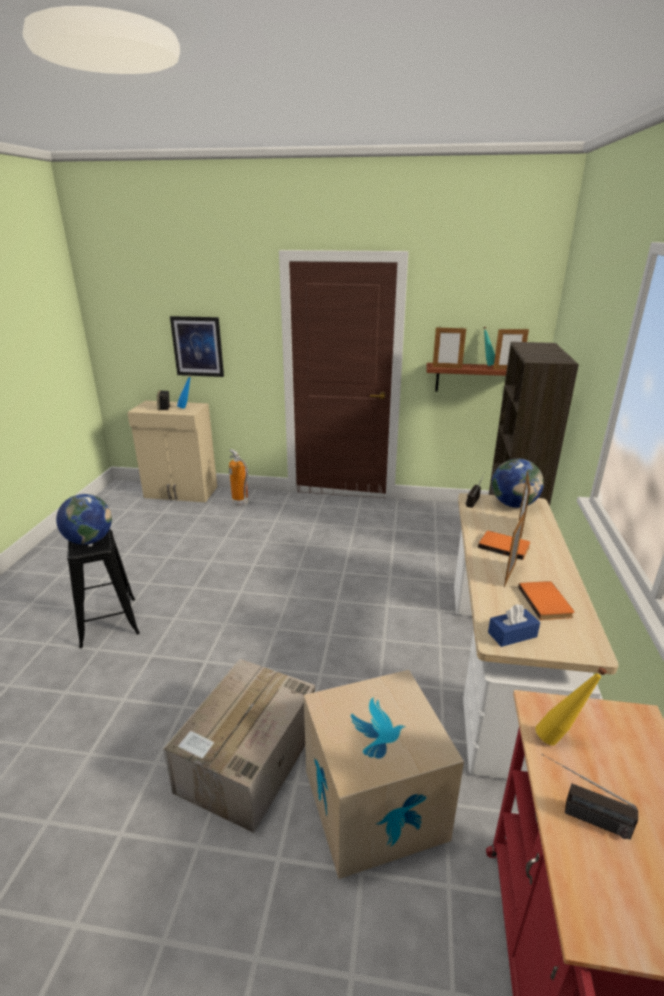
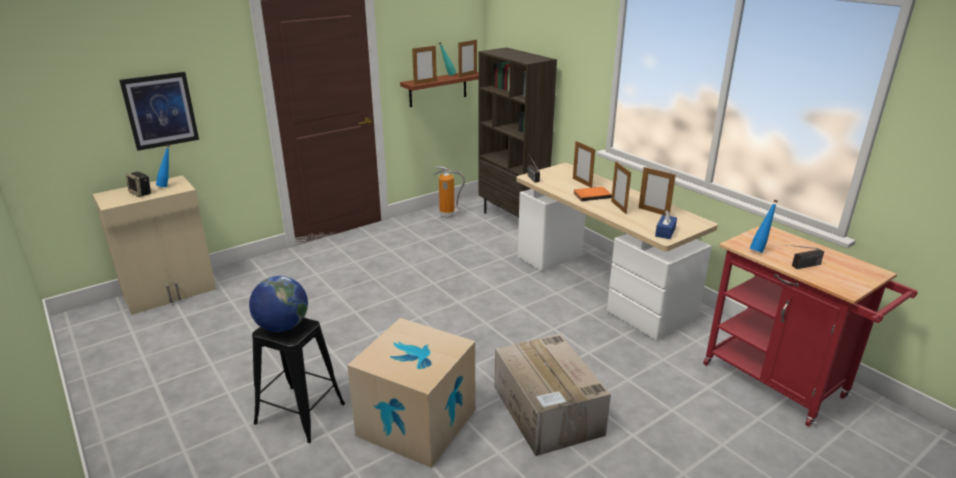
camera: 45 degrees left, 0 degrees up
fire extinguisher [229,449,249,506] -> fire extinguisher moved to [434,166,465,218]
cardboard box [304,670,464,879] -> cardboard box moved to [347,318,475,468]
globe [492,459,544,508] -> none
orange book [518,581,574,620] -> picture frame [639,166,676,216]
yellow bottle [535,667,607,746] -> blue bottle [750,200,778,253]

